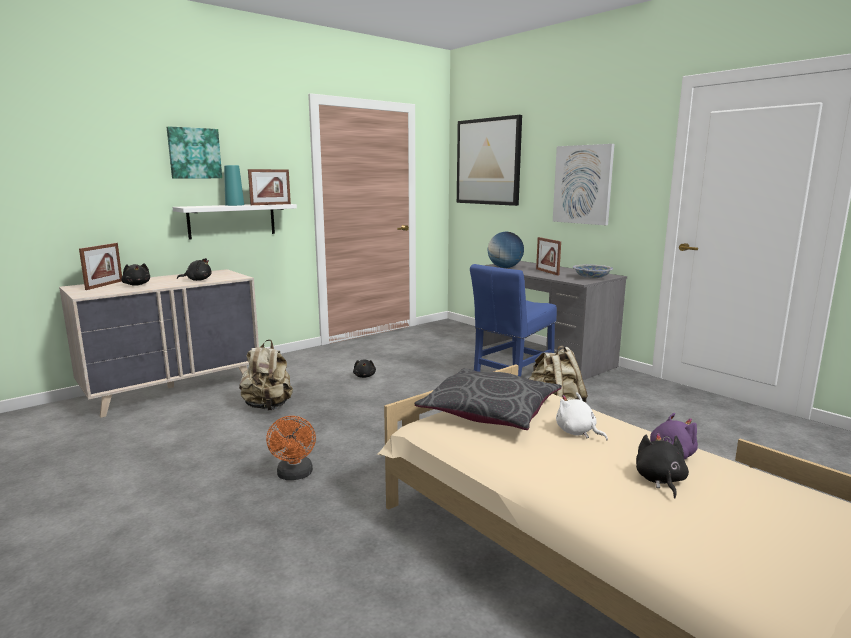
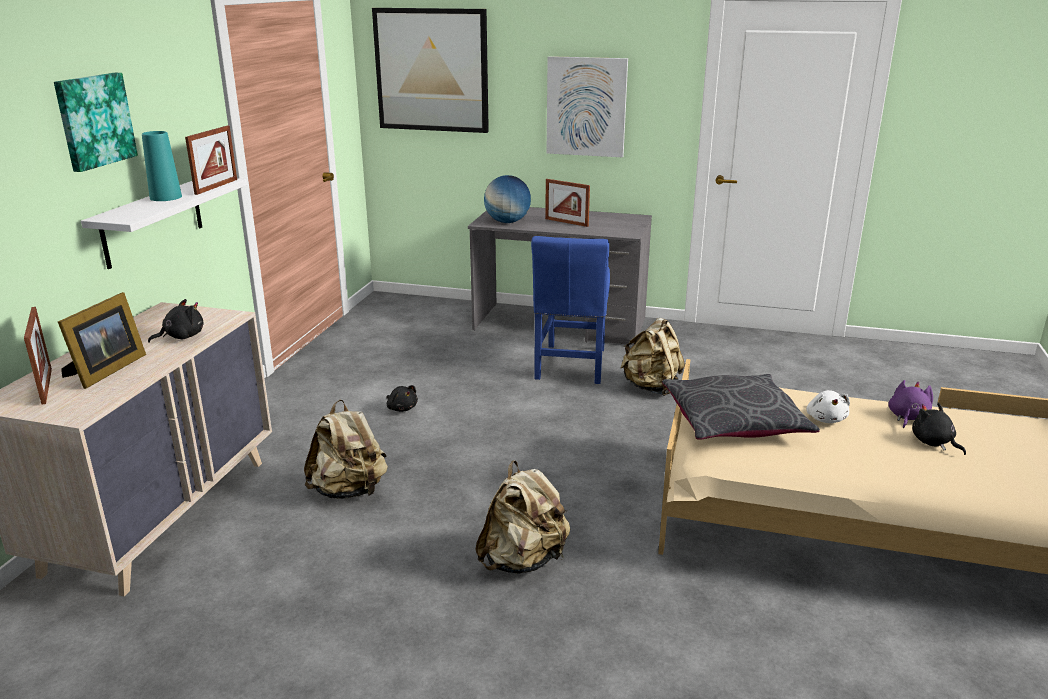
camera: 35 degrees left, 10 degrees up
black plush toy [121,263,150,286] -> picture frame [58,292,146,389]
orange fan [266,416,316,480] -> beige backpack [475,461,570,574]
white plush toy [556,393,608,441] -> white plush toy turned 105 degrees counterclockwise [806,390,850,423]
bowl [573,265,613,278] -> none

